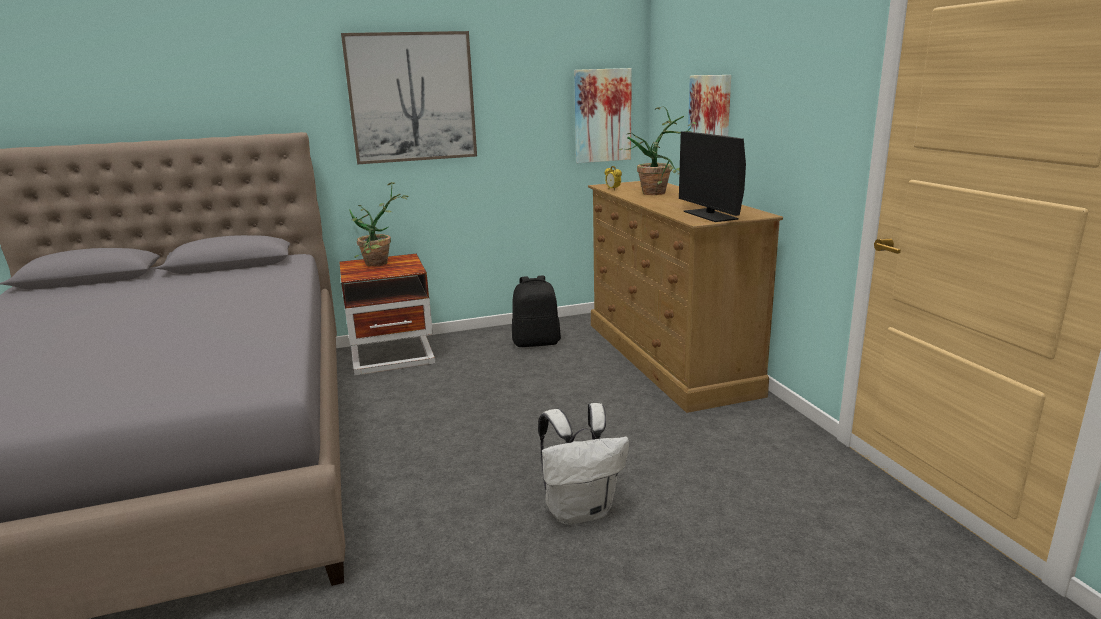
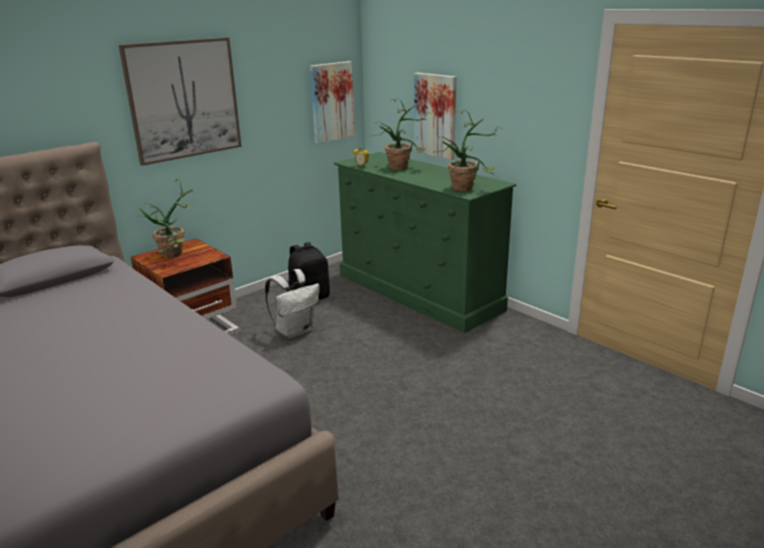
camera: 25 degrees left, 5 degrees up
white backpack [538,403,629,525] -> white backpack moved to [265,269,319,338]
brown dresser [588,181,783,413] -> green dresser [333,152,516,333]
monitor [679,131,746,222] -> potted plant [433,110,502,191]

